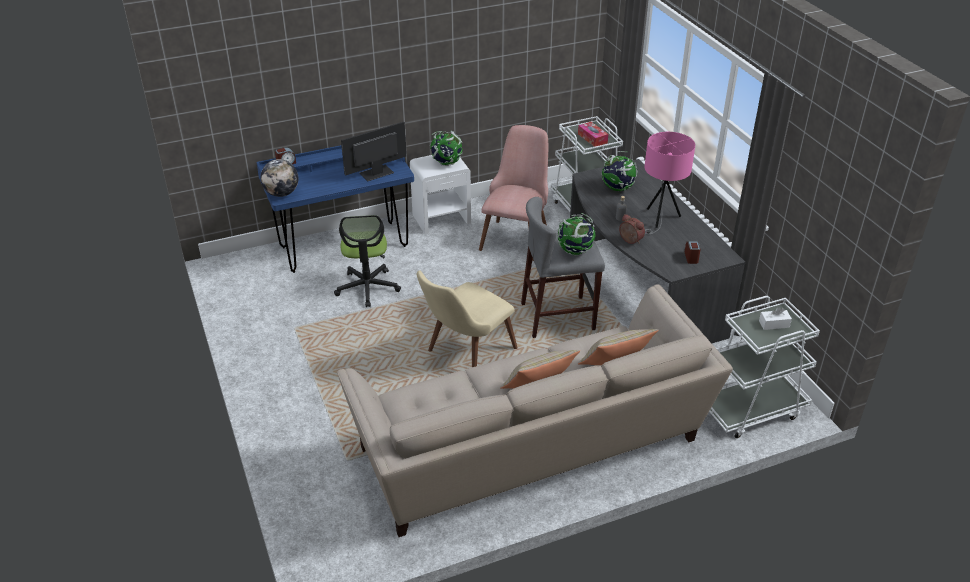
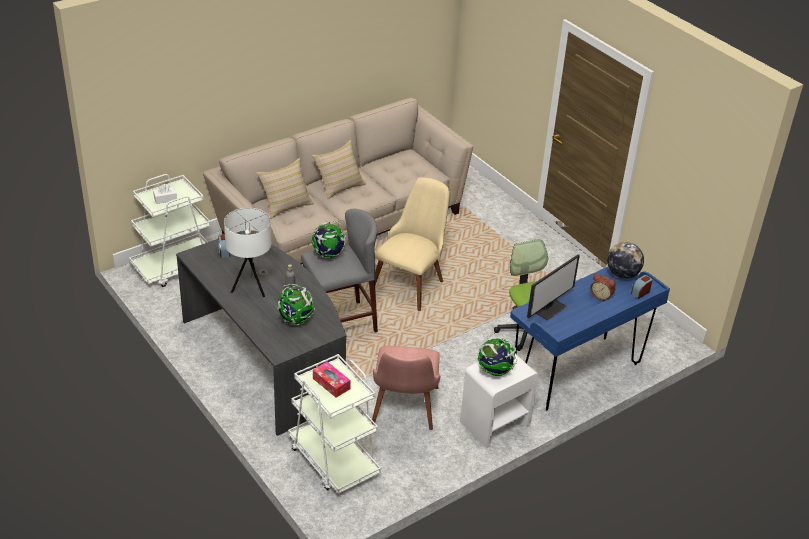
camera: 165 degrees right, 0 degrees up
alarm clock [619,214,645,244] -> alarm clock moved to [591,274,616,301]
pink table lamp [644,132,695,235] -> white table lamp [224,208,271,297]

